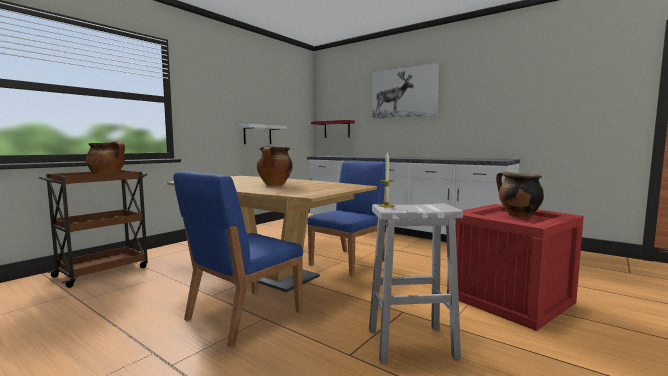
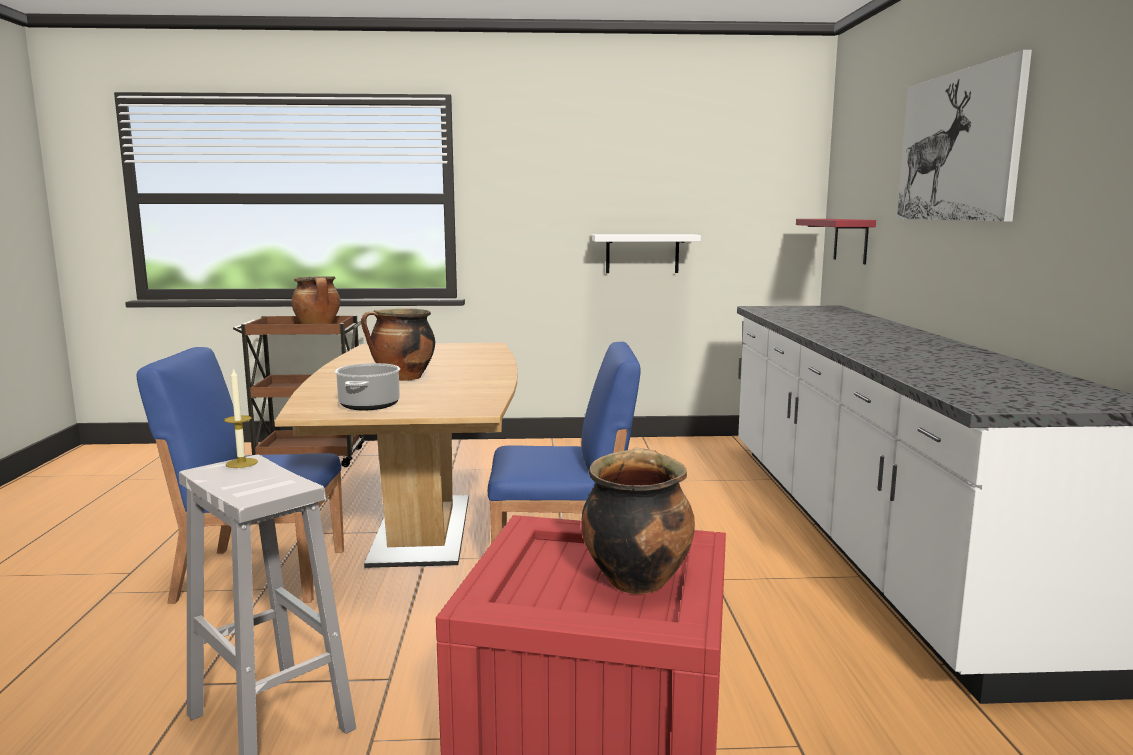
camera: 50 degrees right, 5 degrees up
none -> cooking pot [335,363,400,410]

